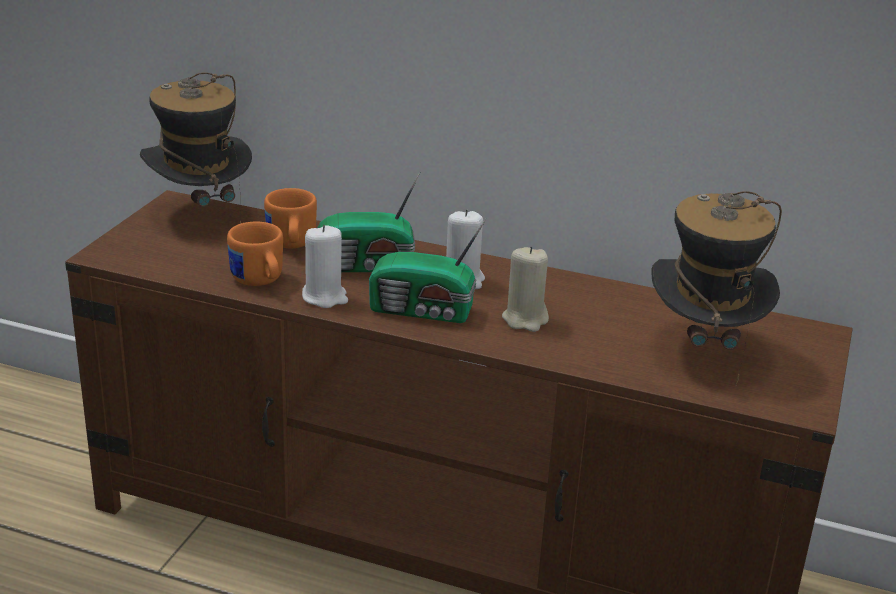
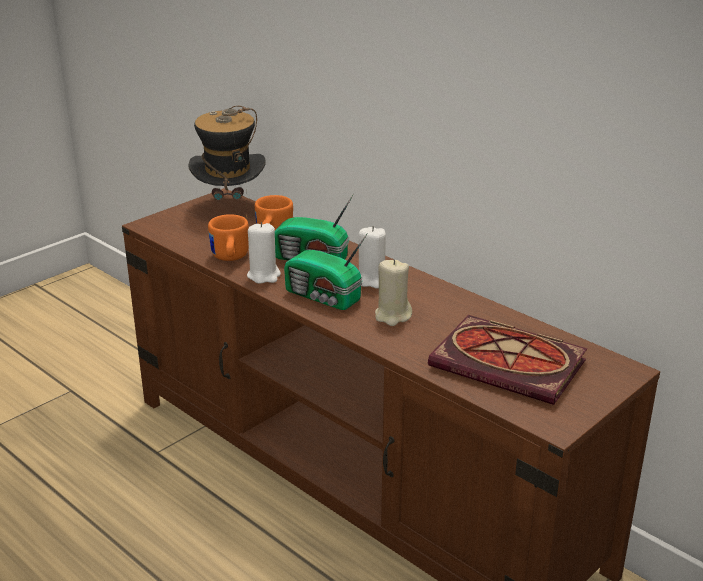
camera: 25 degrees right, 0 degrees up
hat [652,191,782,386] -> book [428,315,587,405]

